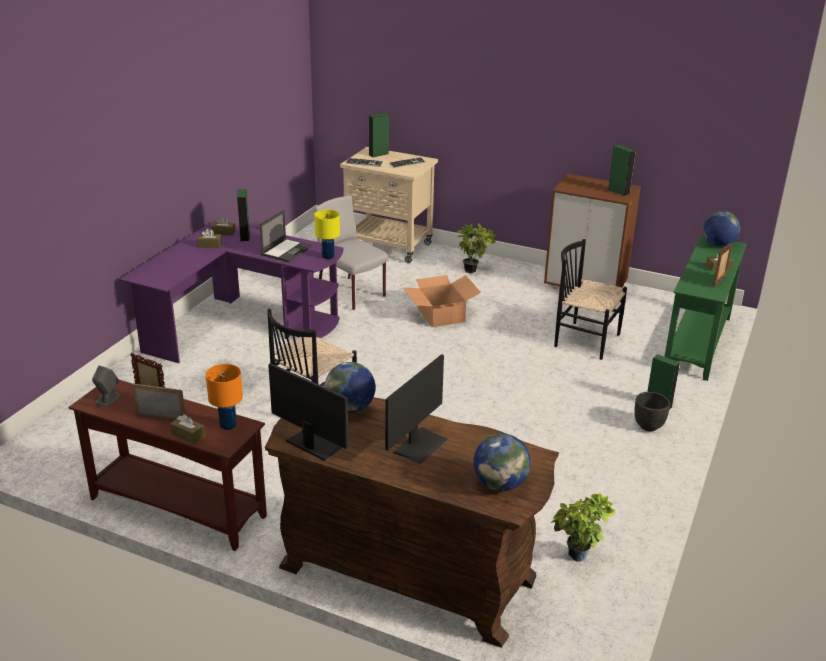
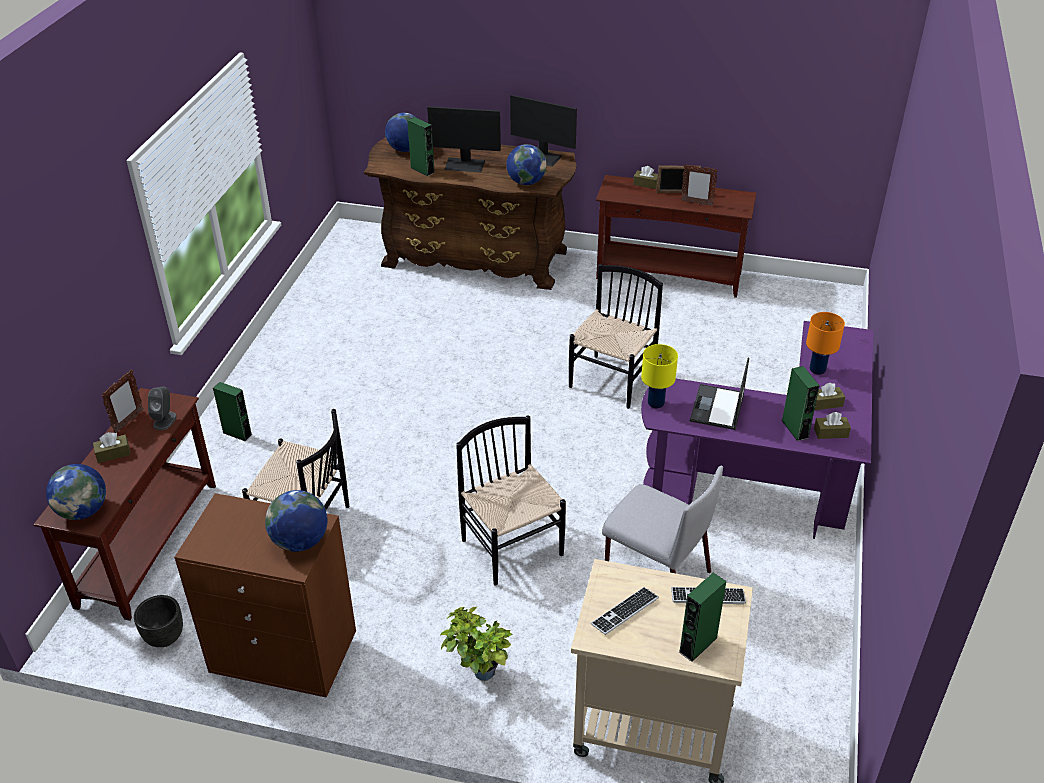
camera: 170 degrees right, 10 degrees up
grey speaker [92,366,120,407] -> grey speaker moved to [148,386,177,430]
orange table lamp [206,364,243,430] -> orange table lamp moved to [806,312,845,375]
monitor [385,354,448,465] -> monitor turned 105 degrees counterclockwise [427,106,501,172]
cardboard box [403,275,481,327] -> black chair [456,416,566,586]
potted plant [551,492,616,562] -> none
green speaker [609,145,636,196] -> green speaker moved to [407,117,435,176]
black planter [634,392,670,431] -> black planter moved to [134,595,183,647]
green console table [665,235,747,381] -> brown console table [33,388,216,621]
none -> globe [265,490,327,552]

